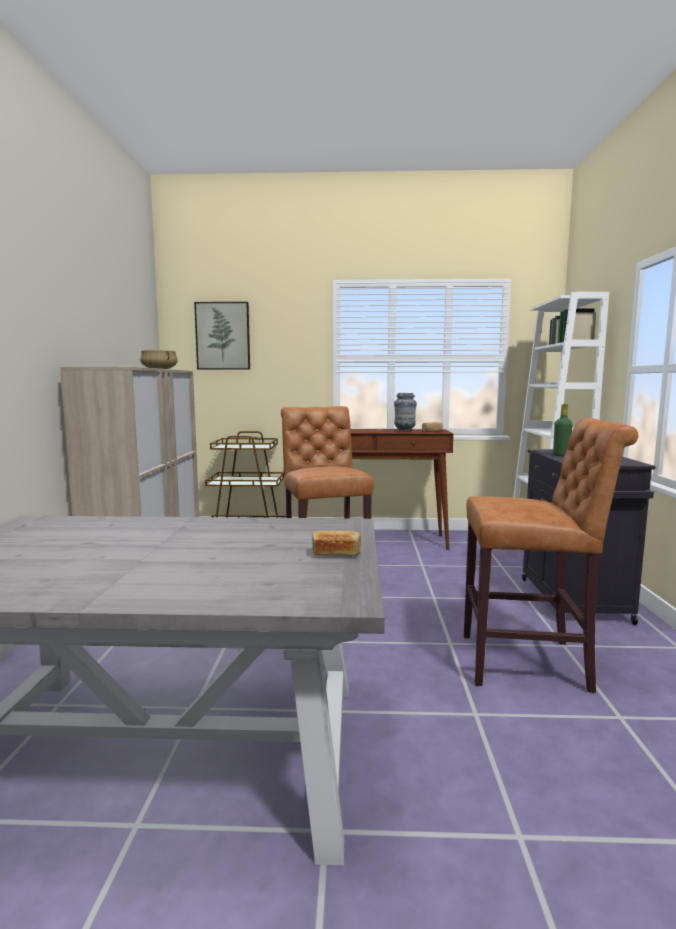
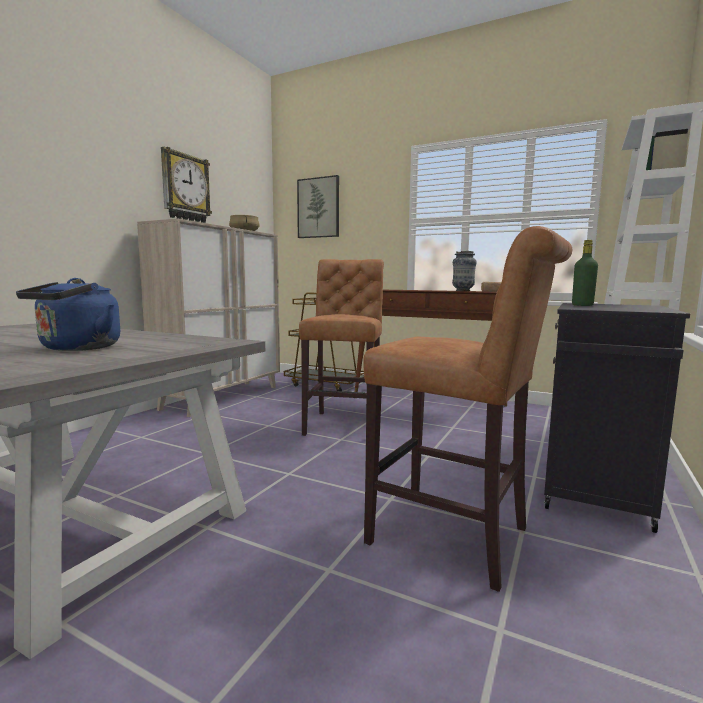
camera: 25 degrees right, 0 degrees up
bread [312,530,361,556] -> none
none -> blue kettle [16,278,120,351]
none -> wall clock [161,147,212,223]

